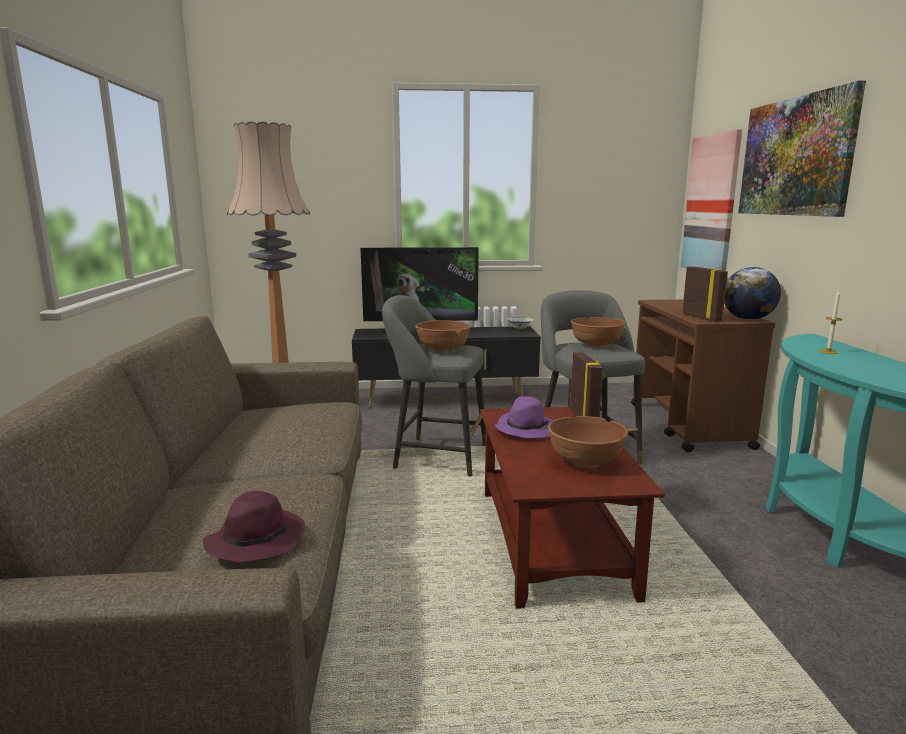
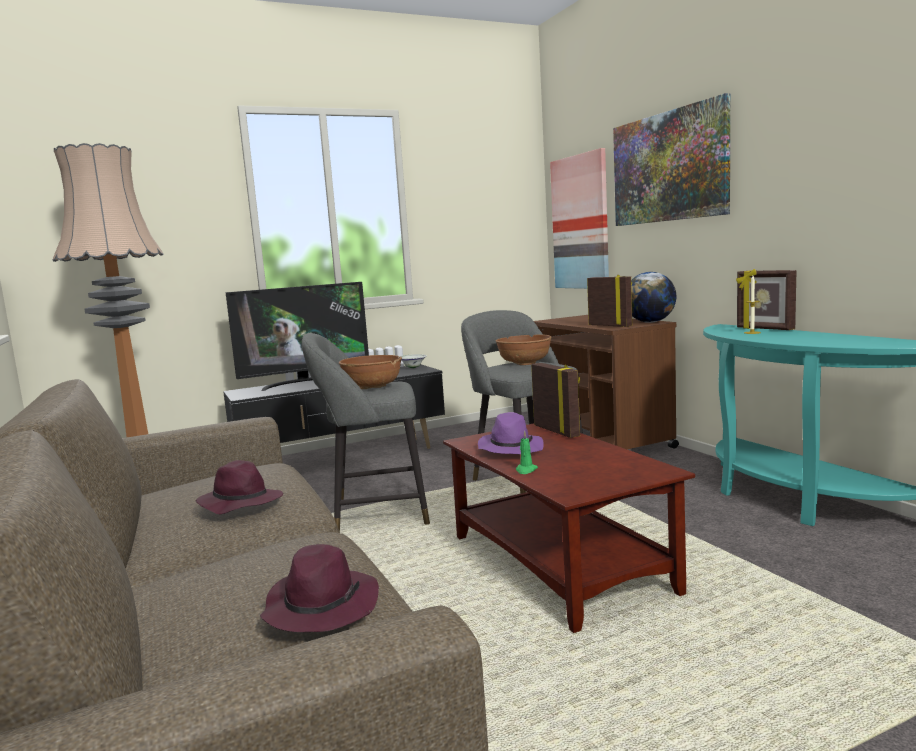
camera: 20 degrees left, 5 degrees down
brown bowl [548,416,628,468] -> none
none -> purple hat [196,460,283,514]
none -> green candle [516,430,538,474]
none -> picture frame [736,269,796,330]

